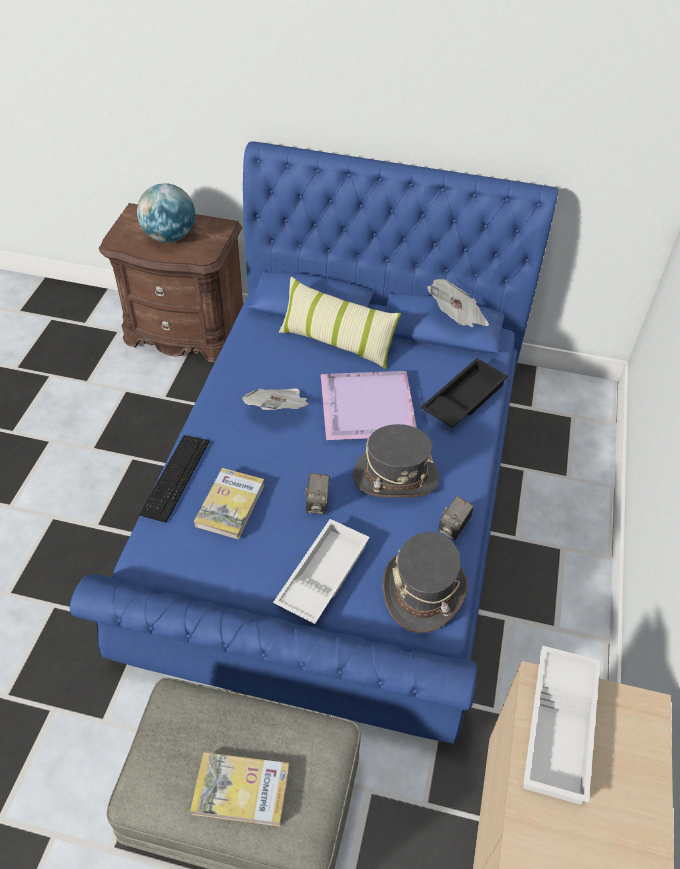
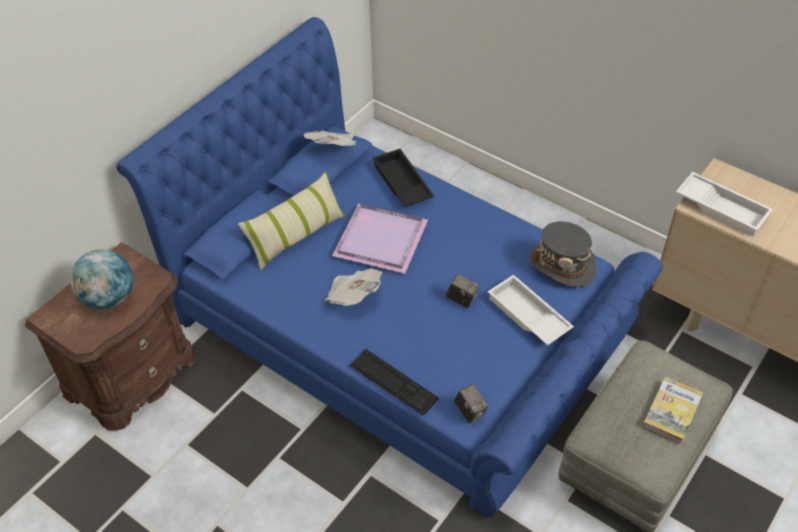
camera: 65 degrees left, 0 degrees up
book [194,468,264,540] -> none
grey hat [353,424,439,498] -> none
camera [438,496,474,540] -> camera moved to [454,384,489,423]

